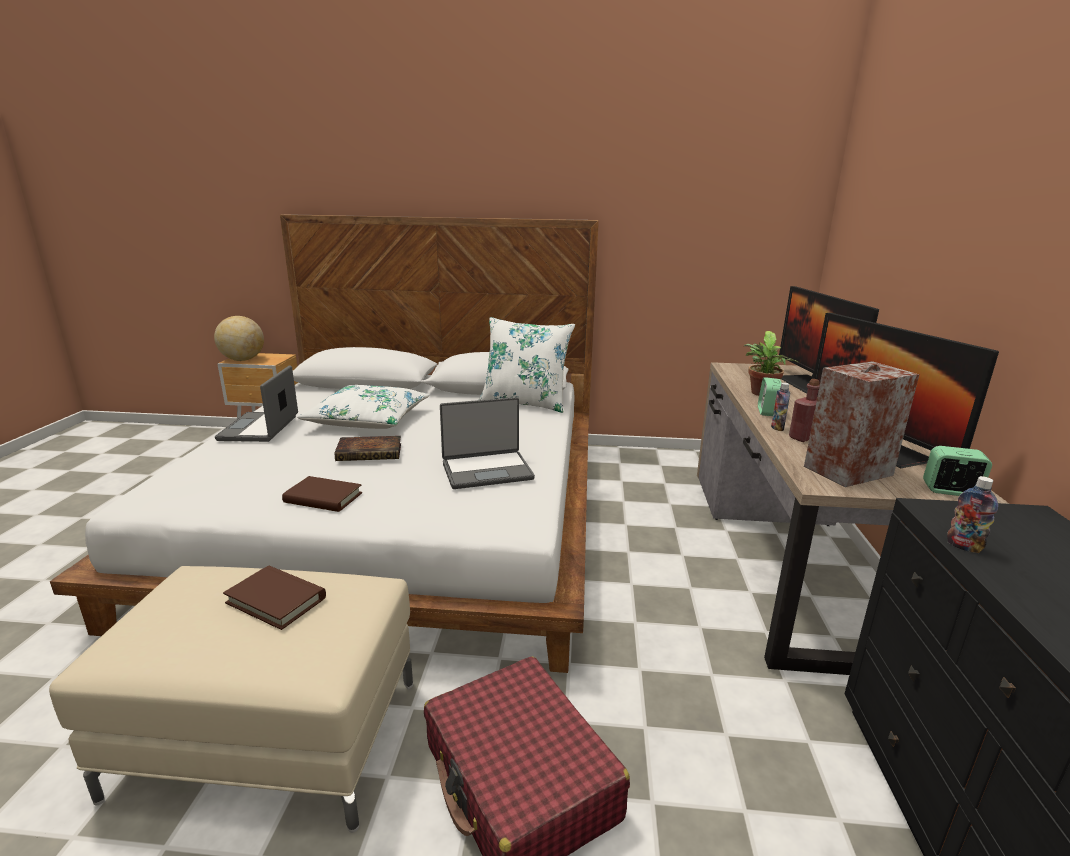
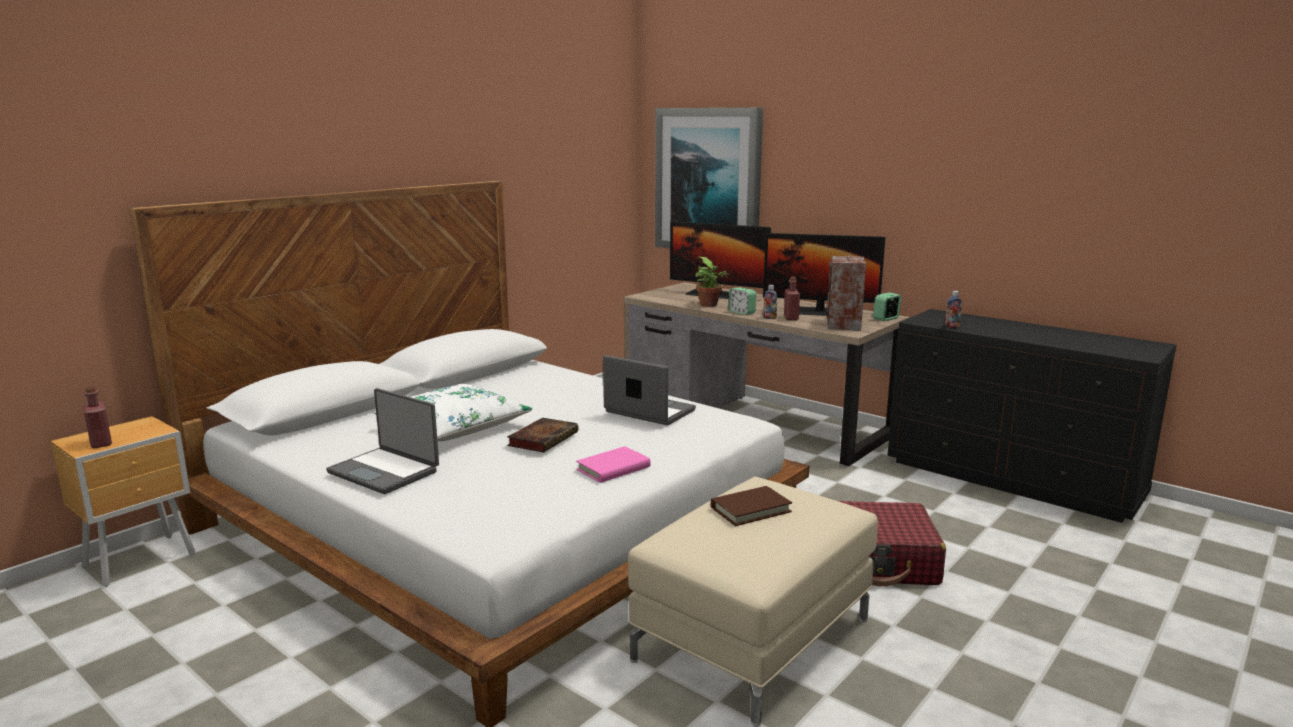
camera: 55 degrees left, 5 degrees down
globe [214,316,264,361] -> red bottle [83,386,112,448]
brown book [282,476,362,512] -> pink book [576,446,651,483]
laptop [440,397,535,489] -> laptop turned 75 degrees counterclockwise [603,355,696,425]
white pillow [479,317,575,413] -> none
none -> picture [655,108,763,249]

